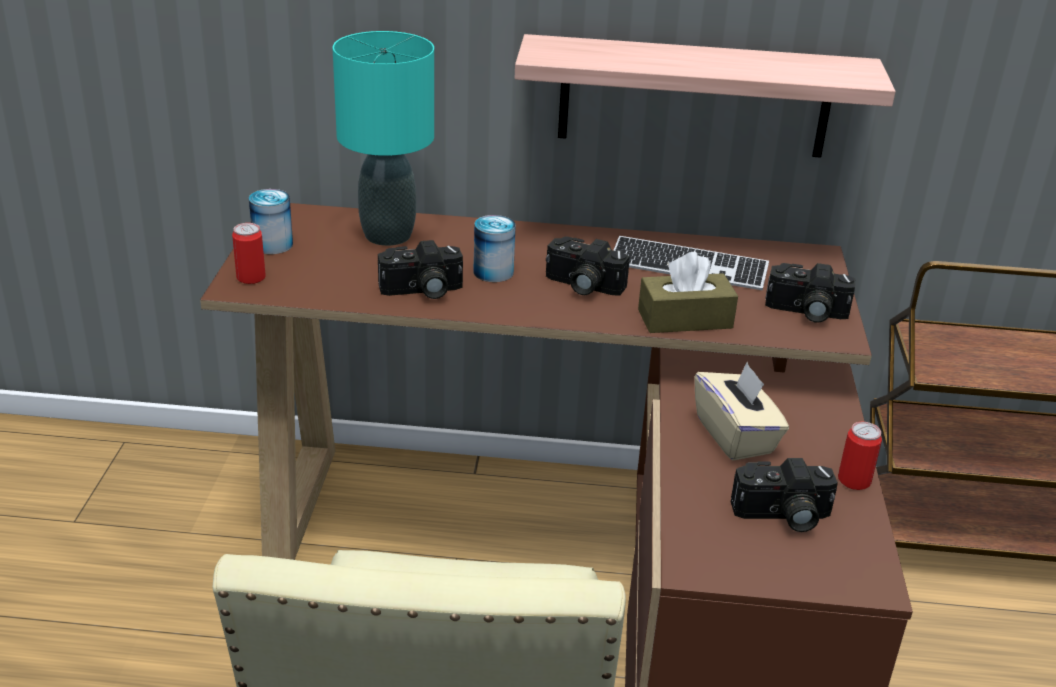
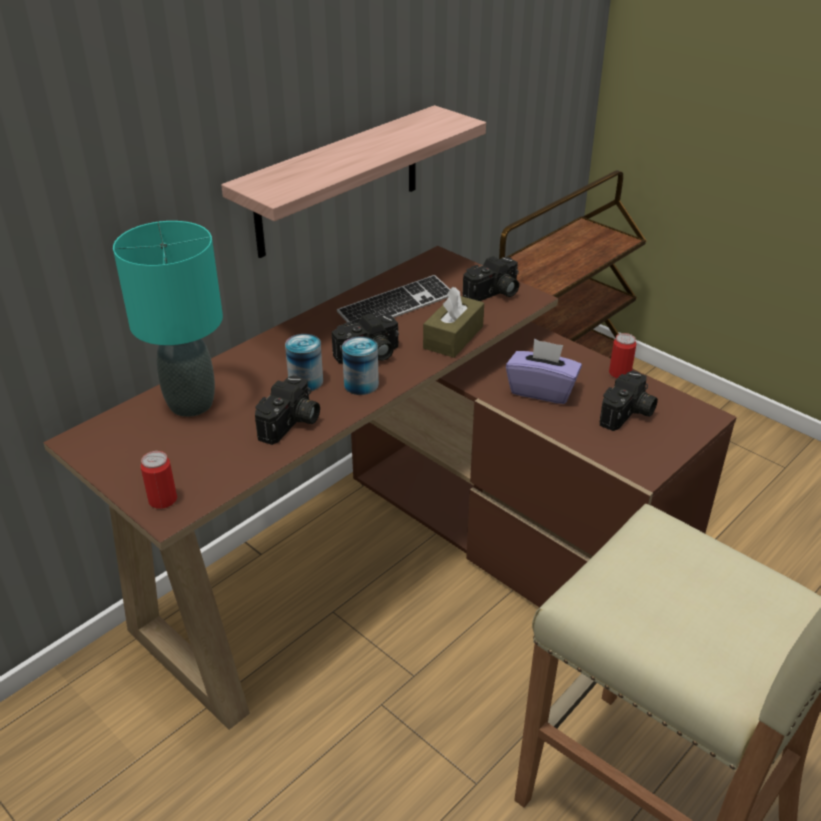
camera: 50 degrees left, 5 degrees up
can [249,189,293,254] -> can moved to [342,336,379,395]
beige tissue box [694,362,789,461] -> purple tissue box [506,339,582,404]

